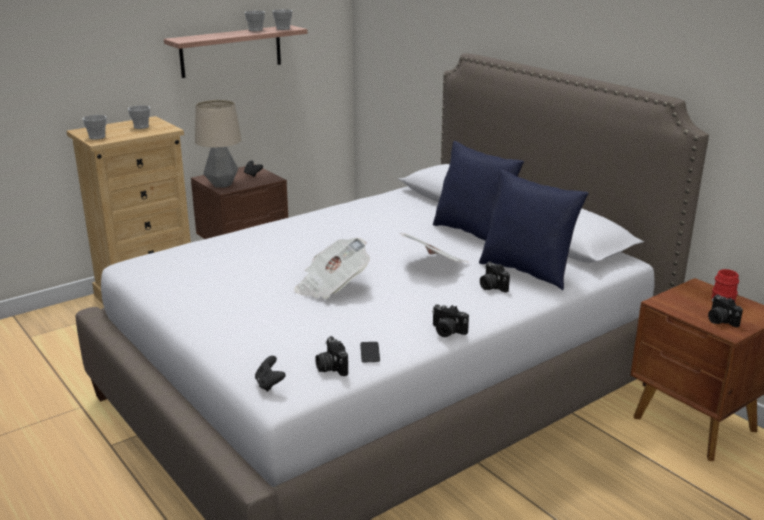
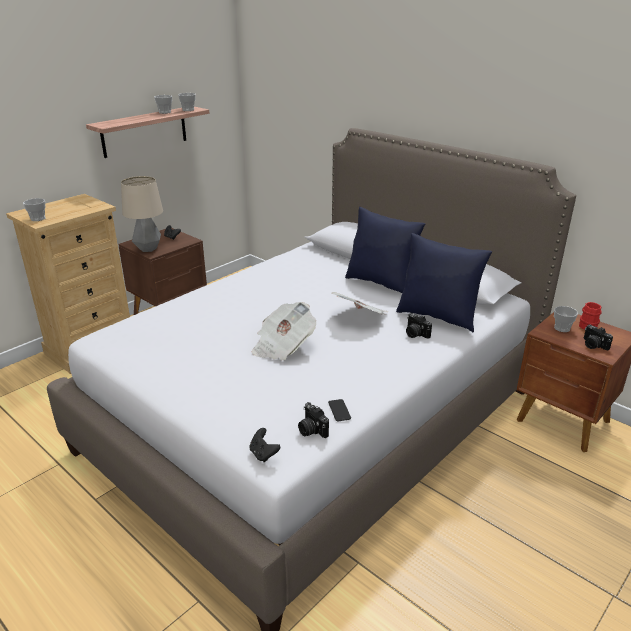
camera: 10 degrees left, 5 degrees up
cup [128,105,150,129] -> cup moved to [554,306,578,332]
camera [432,304,469,337] -> none

